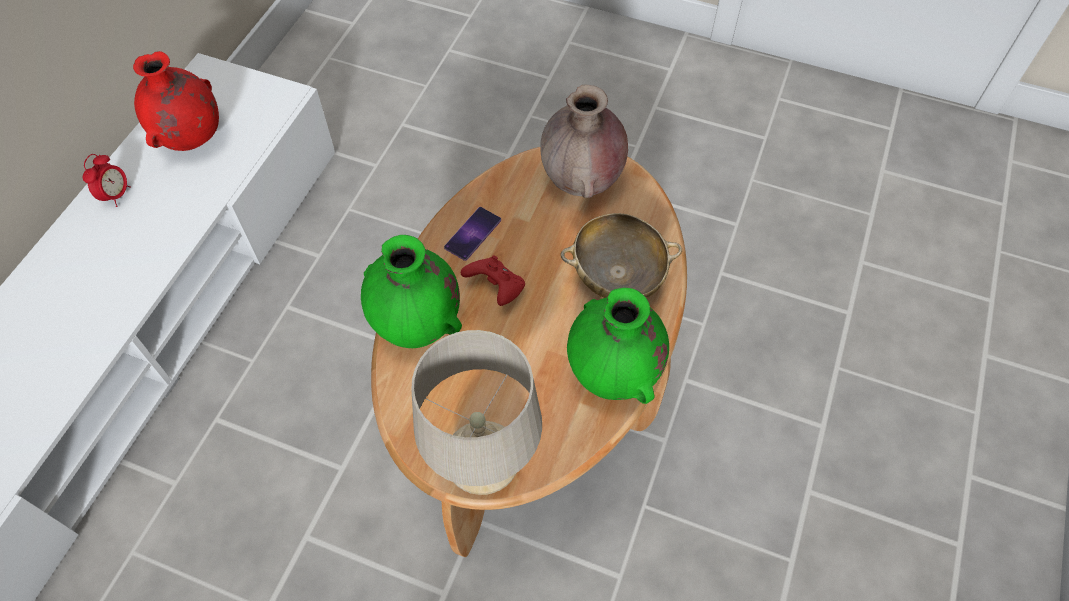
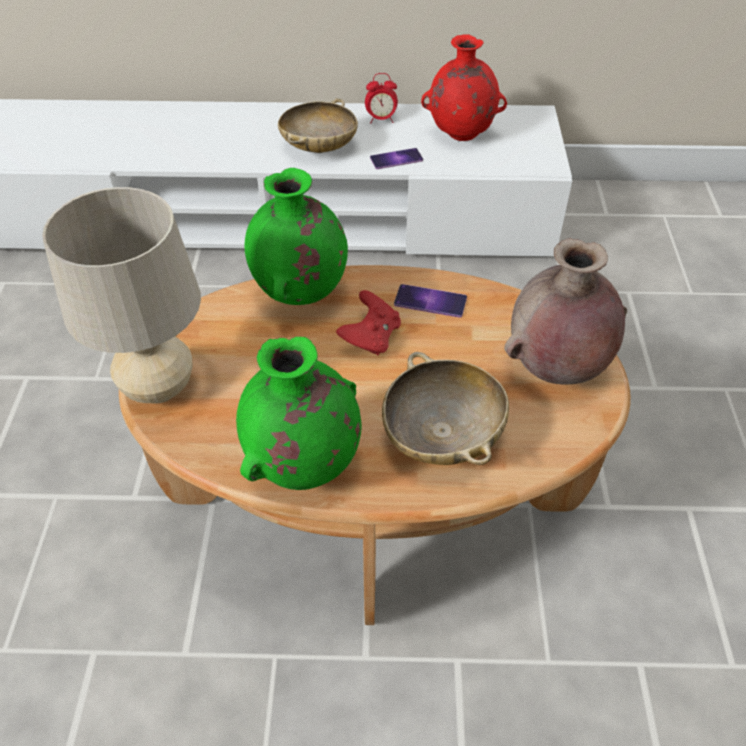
camera: 70 degrees right, 10 degrees down
none -> beige bowl [278,98,358,153]
none -> phone [370,148,423,169]

